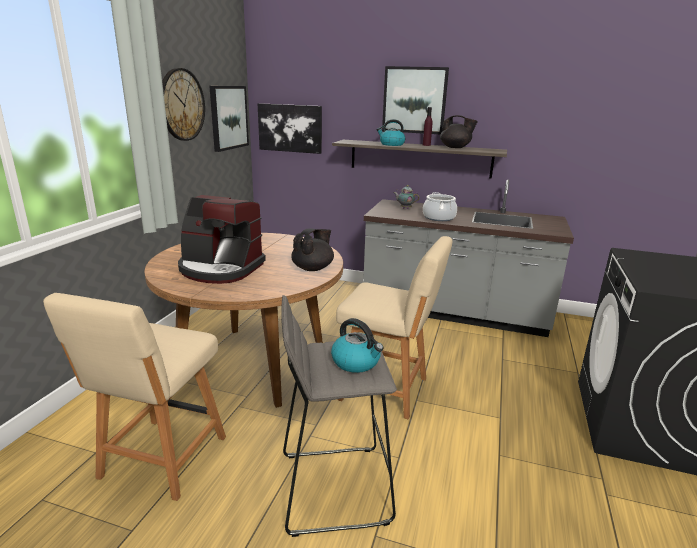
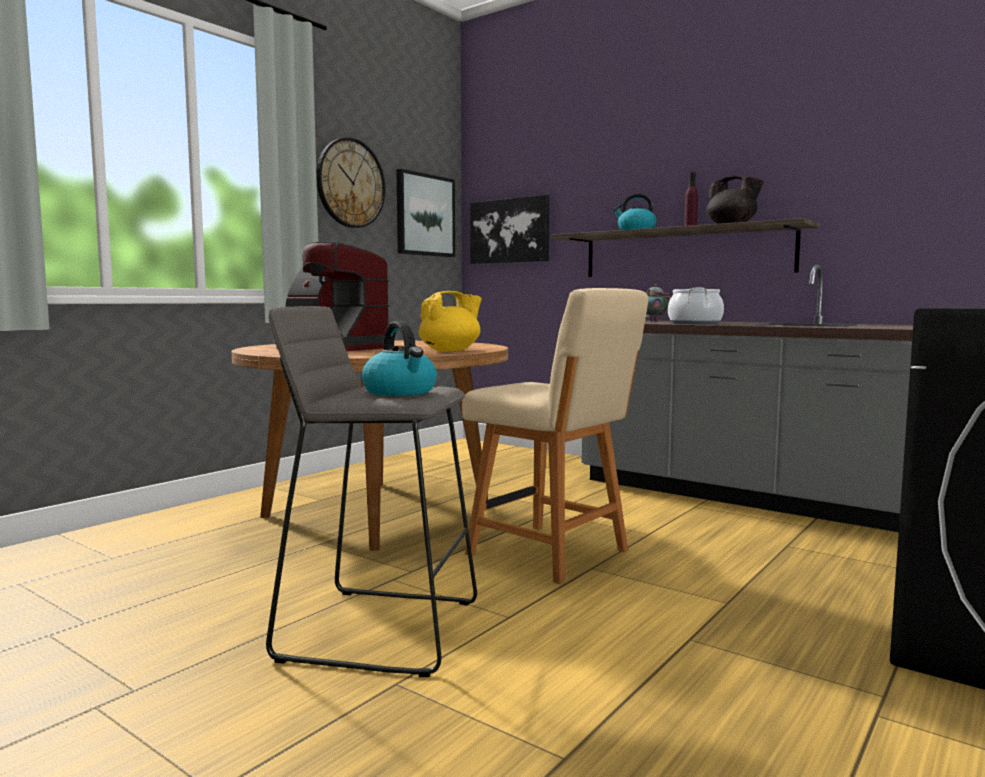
camera: 20 degrees right, 15 degrees down
beige chair [43,293,226,501] -> none
black teapot [291,228,334,271] -> yellow teapot [419,291,482,352]
picture [382,66,449,134] -> none

